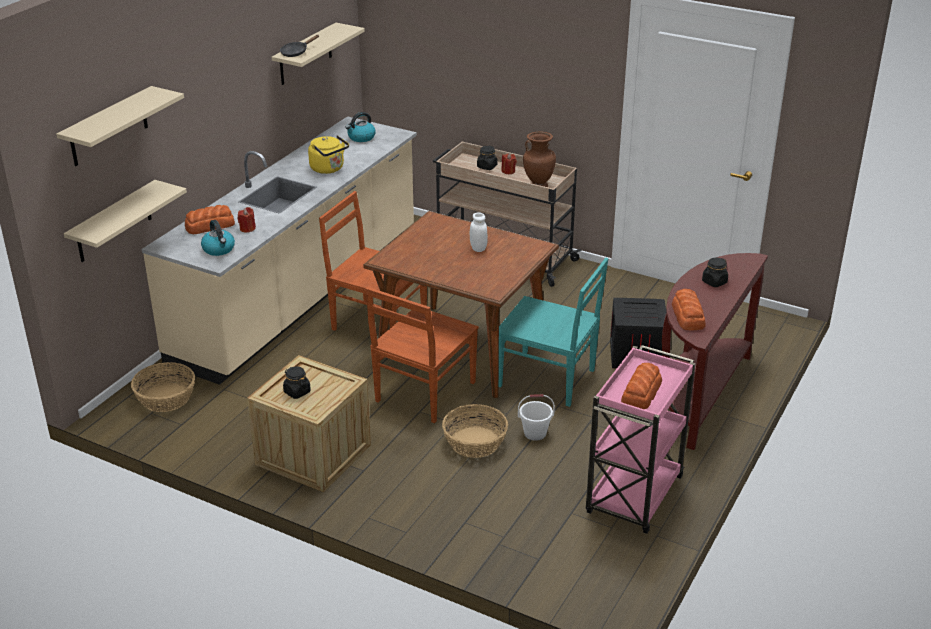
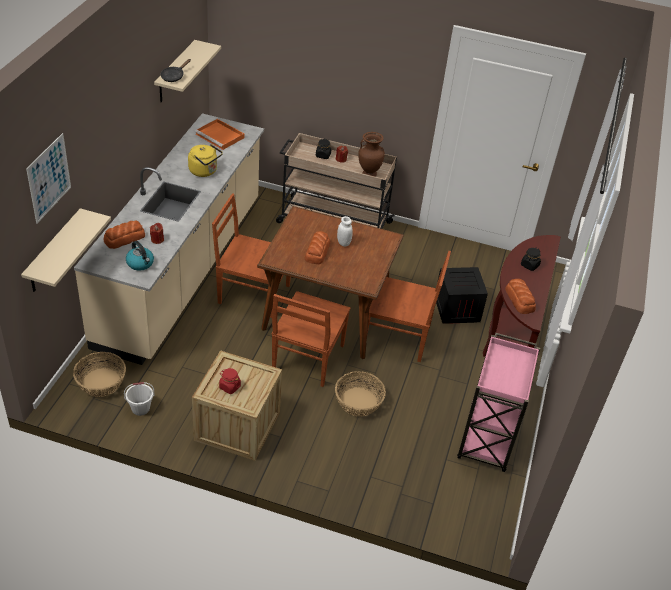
camera: 15 degrees left, 10 degrees up
beige shelf [56,86,184,166] -> picture [26,133,71,224]
black jar [283,366,311,399] -> red jar [219,368,241,394]
kettle [345,112,376,142] -> orange tray [195,119,244,150]
turquoise chair [499,258,609,407] -> brown chair [367,251,451,362]
white bucket [518,394,555,441] -> white bucket moved to [124,382,155,416]
bread [621,363,662,409] -> bread moved to [305,231,330,264]

